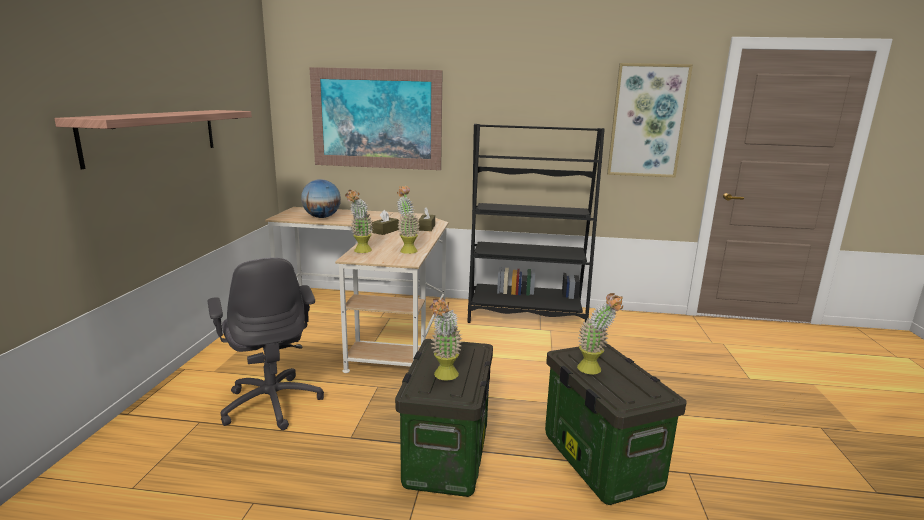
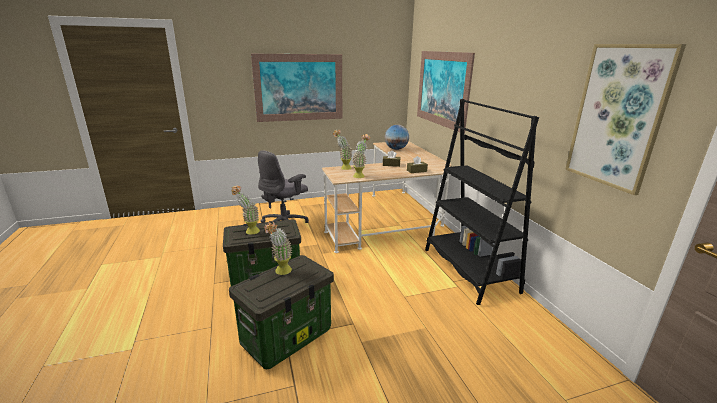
camera: 65 degrees right, 5 degrees up
shelf [54,110,252,169] -> picture [251,54,342,122]

